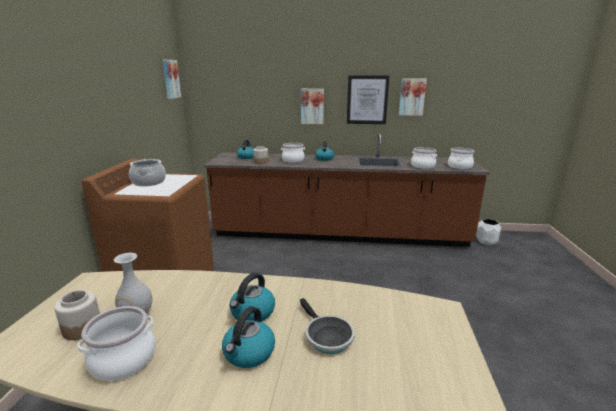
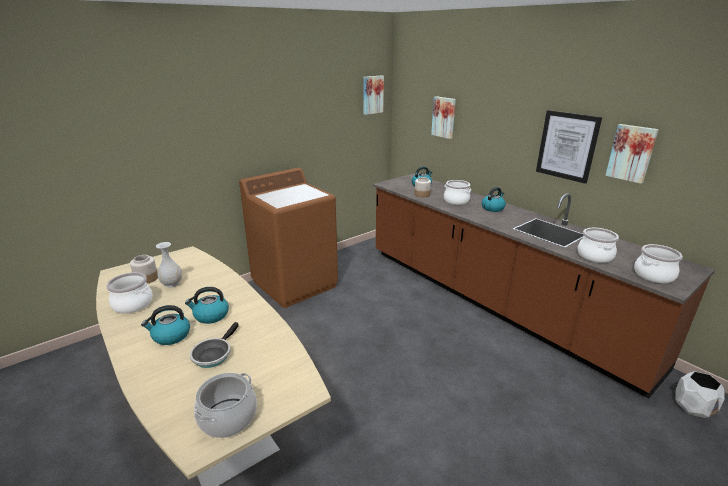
camera: 45 degrees right, 5 degrees up
cooking pot [129,159,166,186] -> cooking pot moved to [194,373,257,438]
picture [301,89,324,124] -> picture moved to [431,96,456,139]

